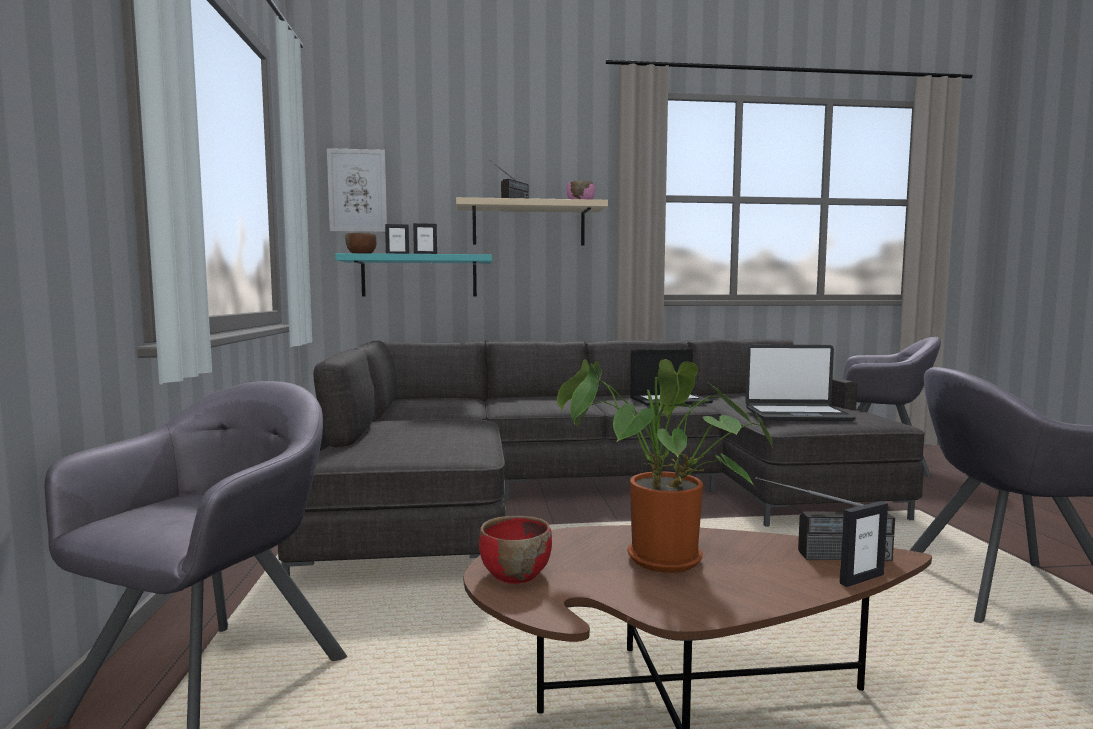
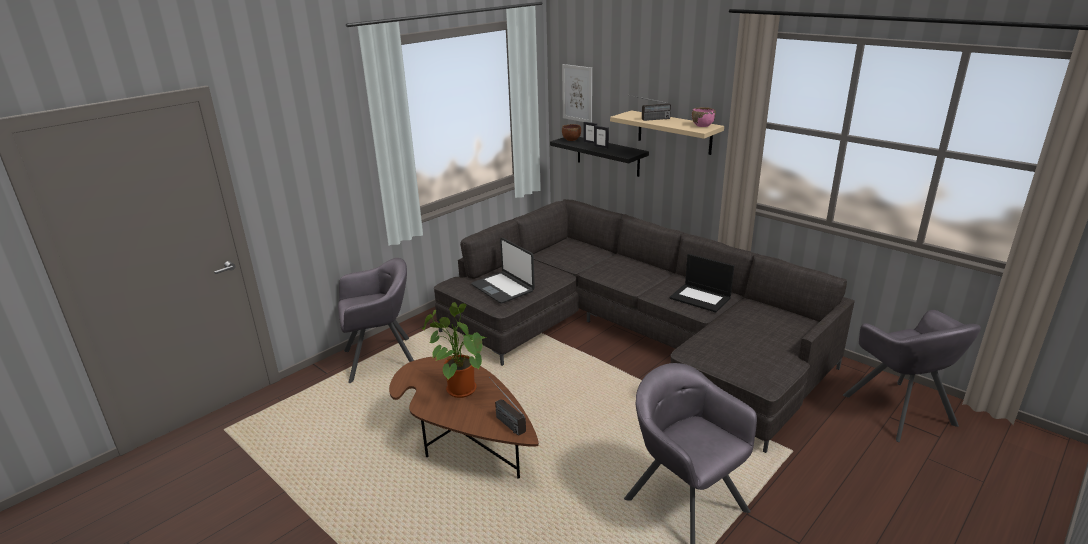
camera: 50 degrees right, 20 degrees up
turquoise shelf [335,253,492,296] -> black shelf [550,137,649,177]
red bowl [479,516,552,584] -> none
laptop [745,345,856,421] -> laptop moved to [471,238,535,303]
picture frame [840,501,888,587] -> none

